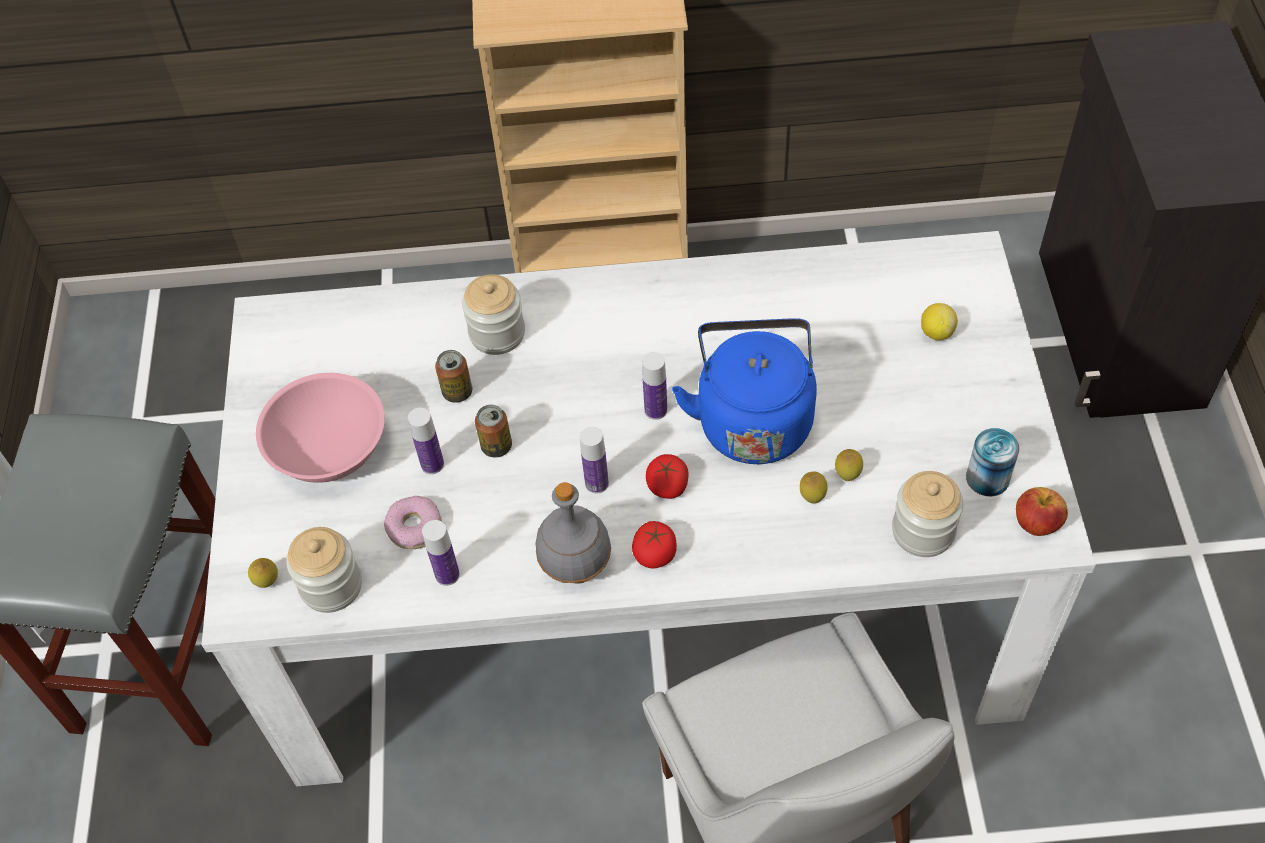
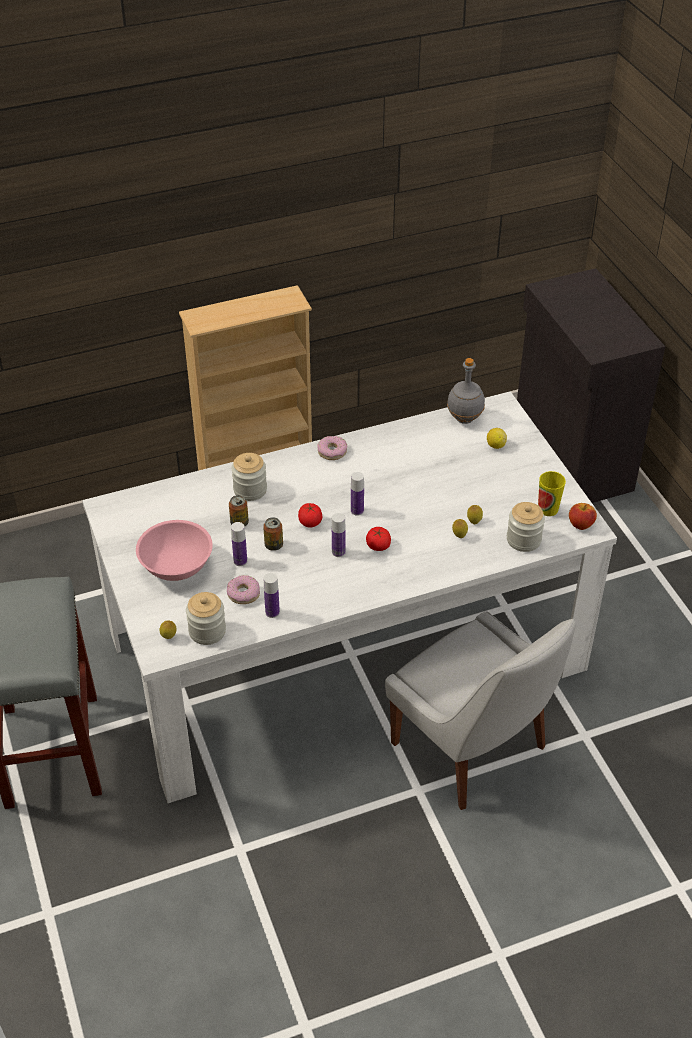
camera: 20 degrees left, 10 degrees down
grey bottle [536,482,611,584] -> grey bottle moved to [447,358,485,424]
tomato [632,521,677,569] -> tomato moved to [298,503,322,527]
blue kettle [672,318,817,464] -> none
can [966,428,1019,496] -> cup [538,471,566,516]
none -> donut [317,436,347,460]

